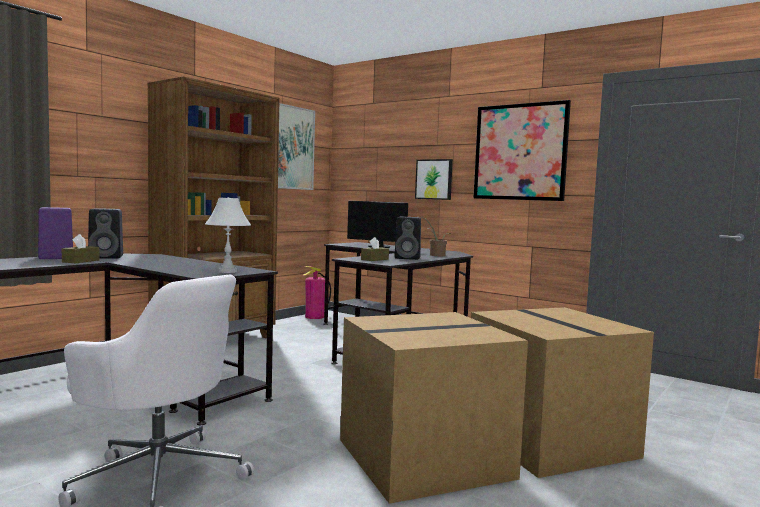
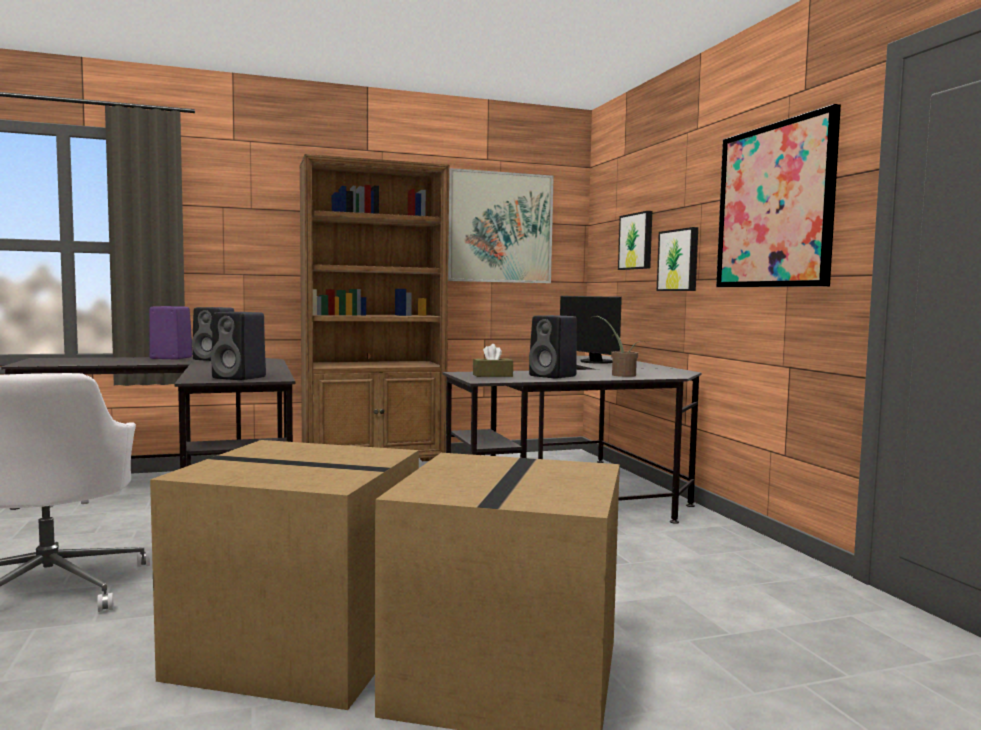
camera: 35 degrees right, 0 degrees up
brown tissue box [62,234,99,263] -> none
white table lamp [205,197,251,273] -> black speaker [211,312,266,380]
fire extinguisher [303,266,331,319] -> none
none -> picture [618,211,652,270]

